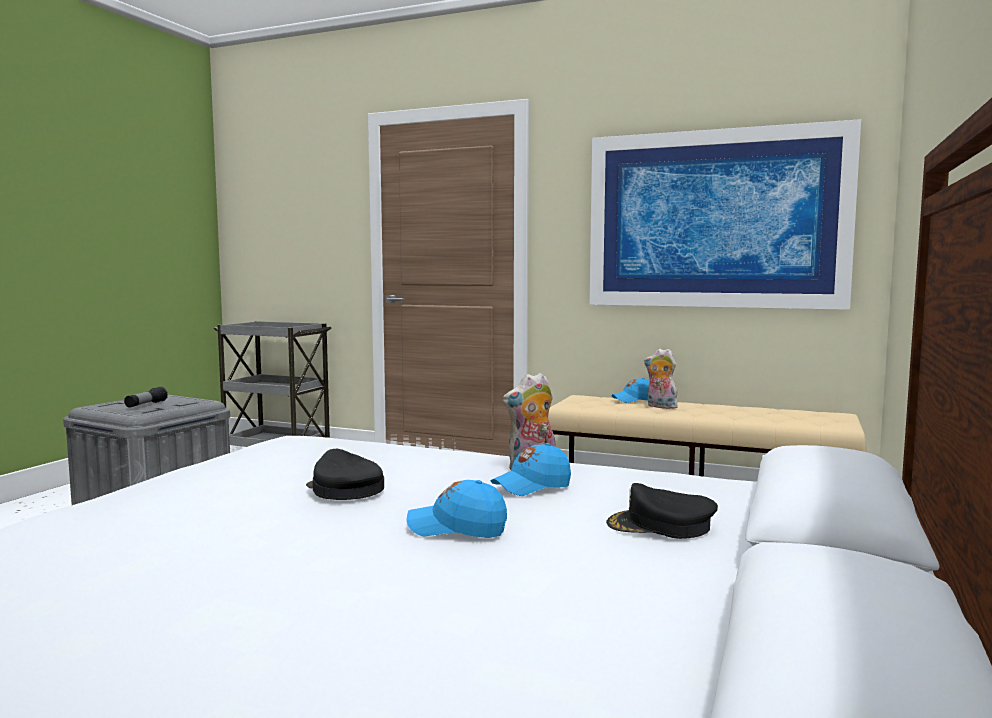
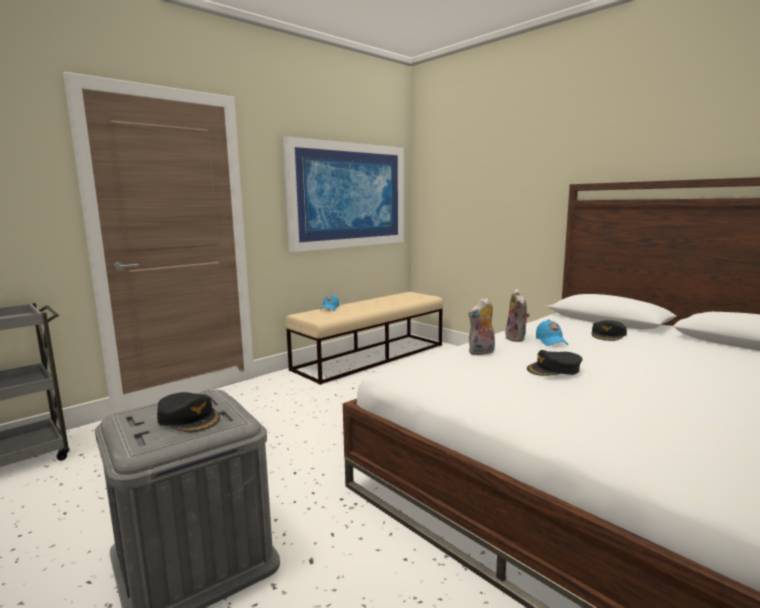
camera: 65 degrees left, 5 degrees up
flashlight [124,386,168,408] -> black cap [157,392,220,432]
blue cap [406,480,507,538] -> none
plush toy [644,349,678,409] -> plush toy moved to [468,298,495,355]

